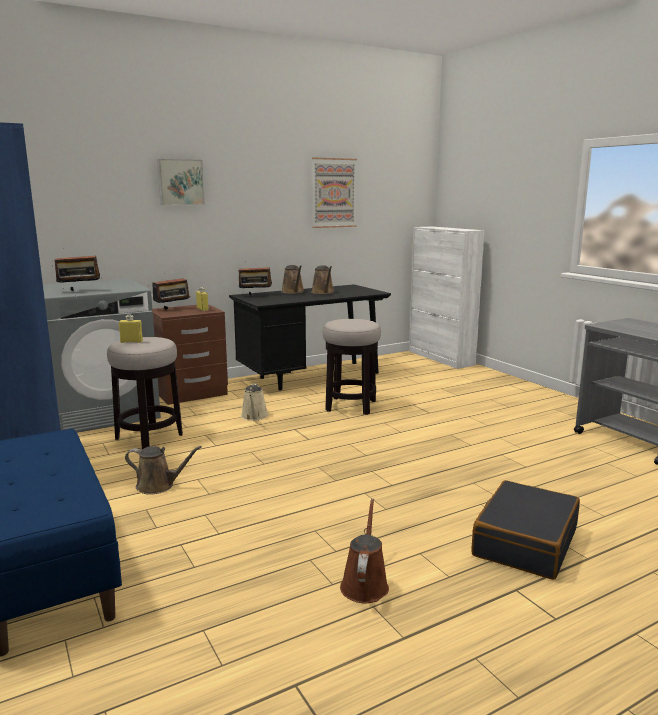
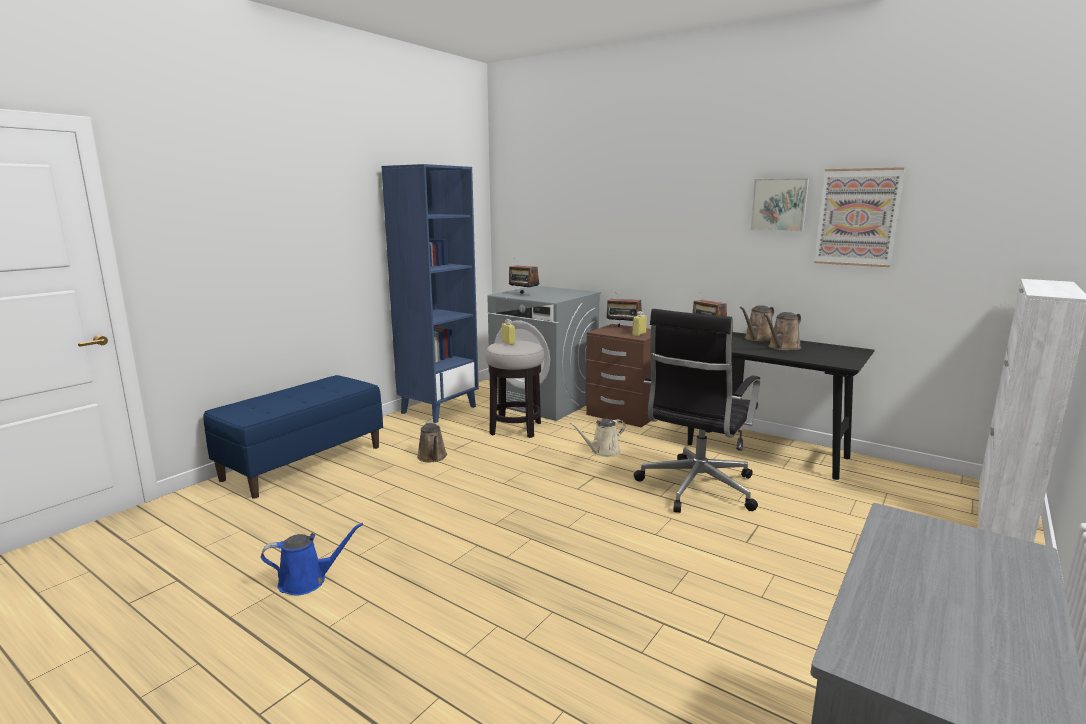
camera: 65 degrees right, 0 degrees up
picture [157,159,205,205] -> picture moved to [750,178,809,232]
stool [323,319,381,415] -> black office chair [634,309,760,513]
brown watering can [340,499,389,603] -> blue watering can [261,523,363,596]
black suitcase [472,480,580,580] -> none

